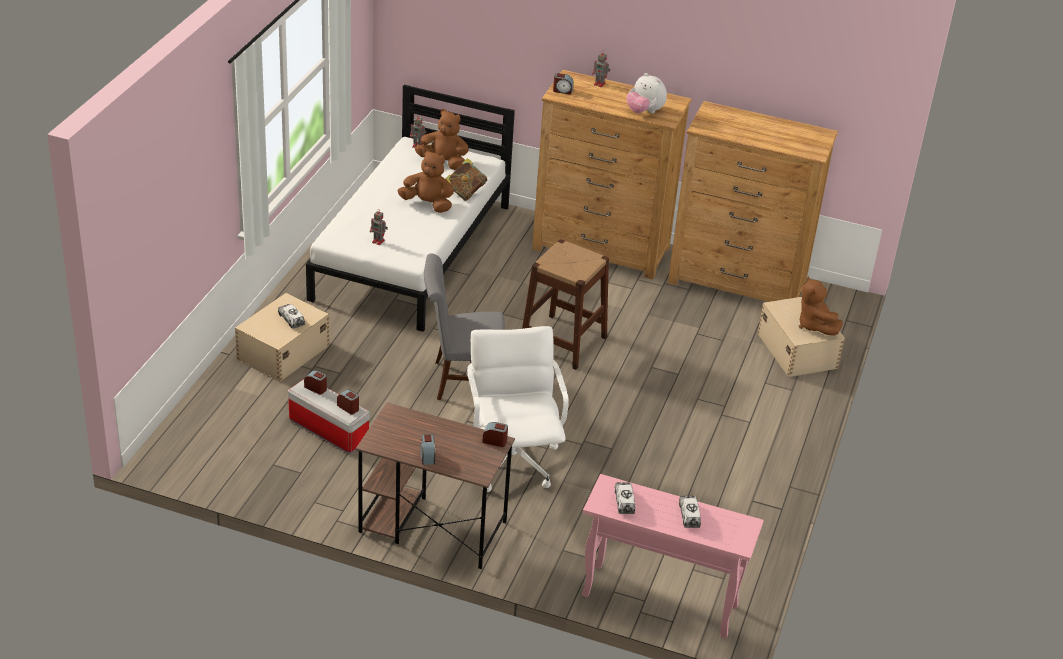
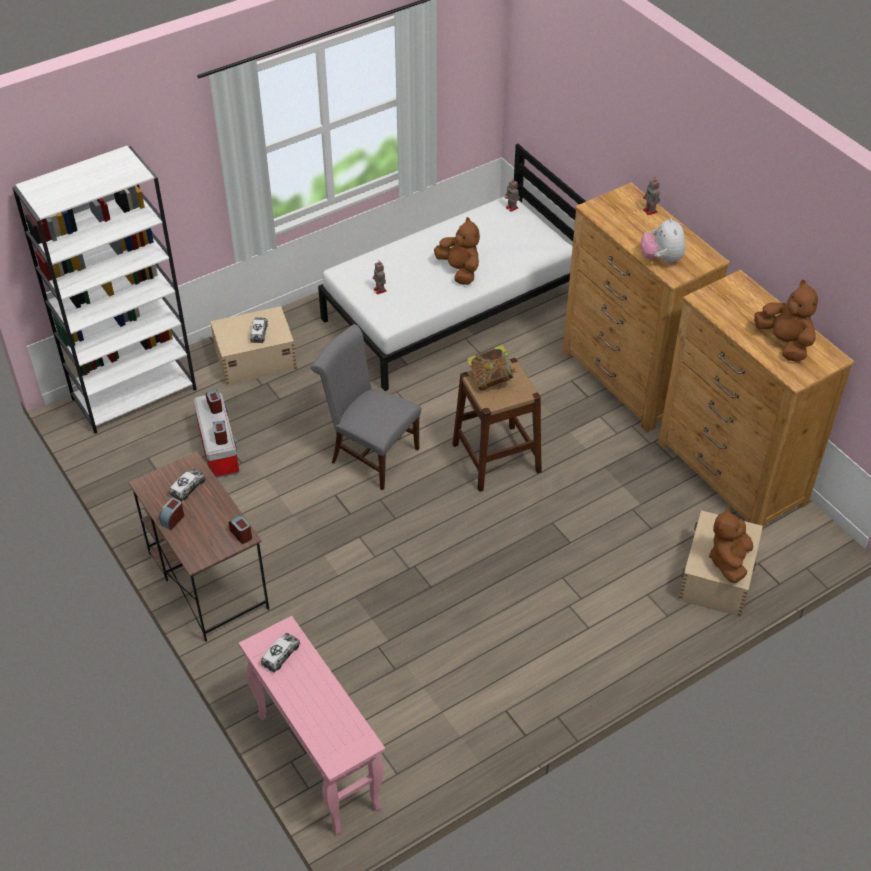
camera: 40 degrees right, 10 degrees up
brown plush toy [415,109,469,170] -> brown plush toy moved to [754,280,818,362]
book [445,158,487,201] -> book moved to [467,344,516,391]
white office chair [467,326,569,492] -> none
alarm clock [553,73,574,95] -> none
toy truck [679,496,701,528] -> toy truck moved to [169,469,206,502]
none -> white bookcase [12,146,197,434]

